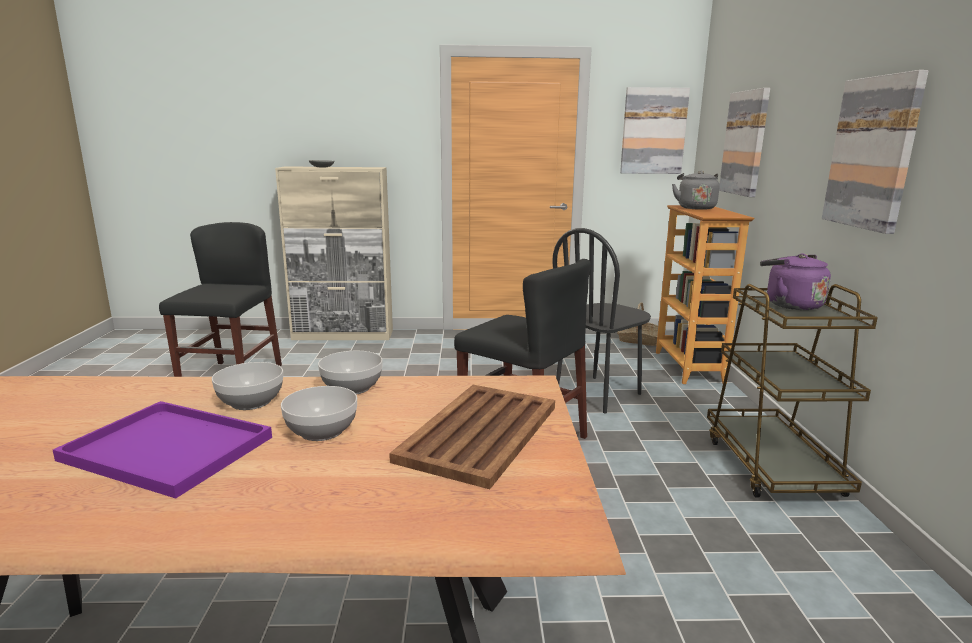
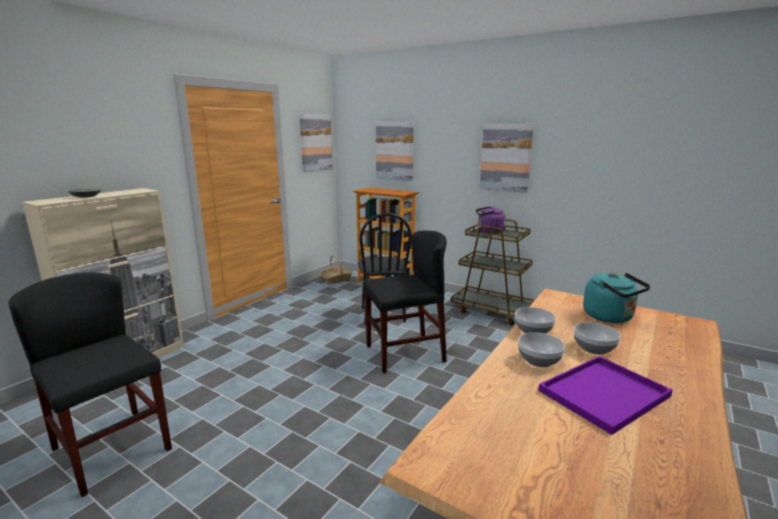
camera: 55 degrees left, 0 degrees up
brown tray [389,385,555,489] -> turquoise kettle [583,273,651,323]
grey kettle [672,171,720,210] -> none

